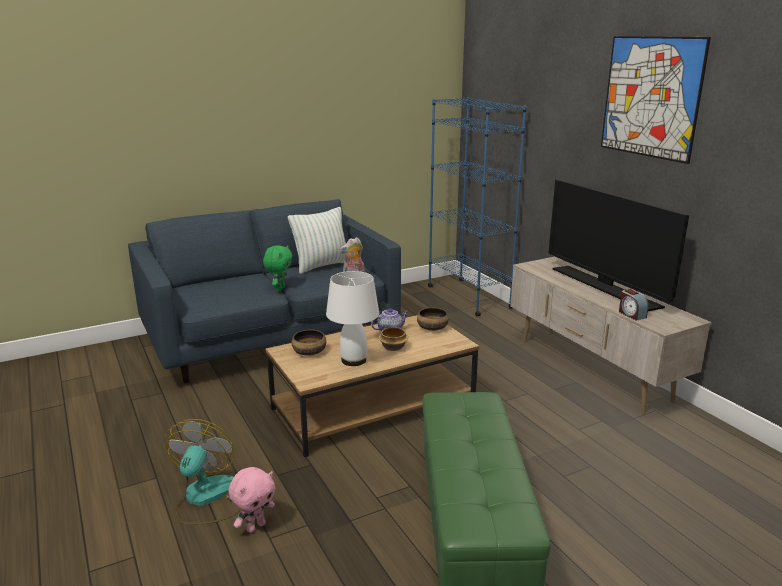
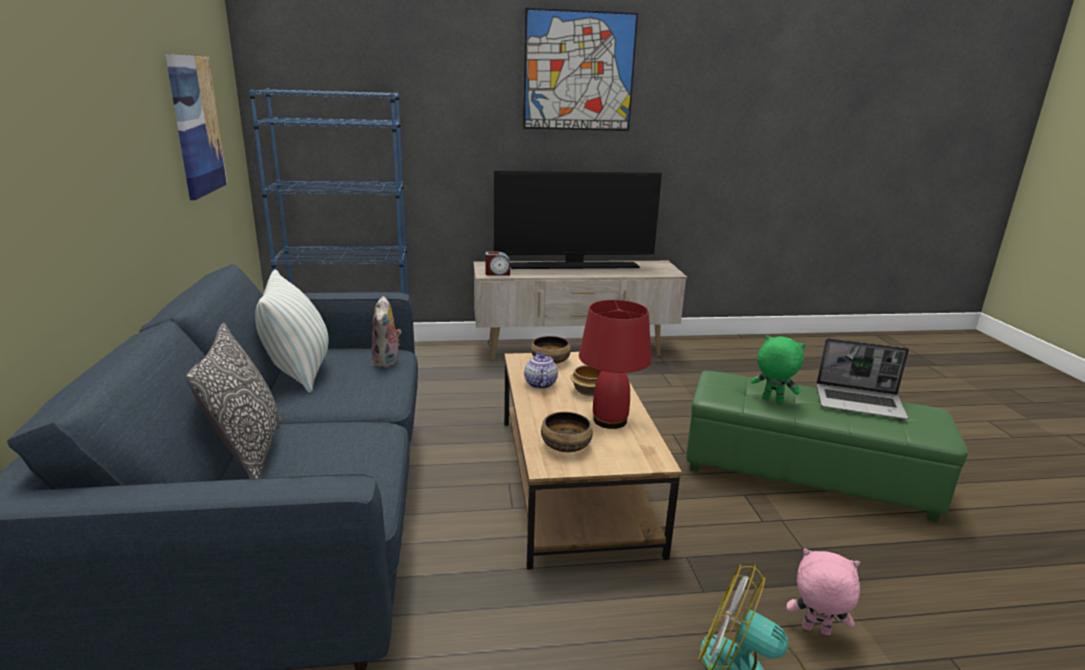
camera: 70 degrees left, 0 degrees up
pink plush toy [228,467,275,533] -> pink plush toy turned 45 degrees counterclockwise [787,549,860,636]
green plush toy [263,245,293,291] -> green plush toy moved to [751,335,806,403]
white table lamp [326,271,379,366] -> red table lamp [579,300,652,429]
alarm clock [619,289,649,321] -> alarm clock moved to [486,251,510,276]
none -> picture [165,54,227,200]
none -> pillow [186,323,281,479]
none -> laptop [816,338,909,419]

